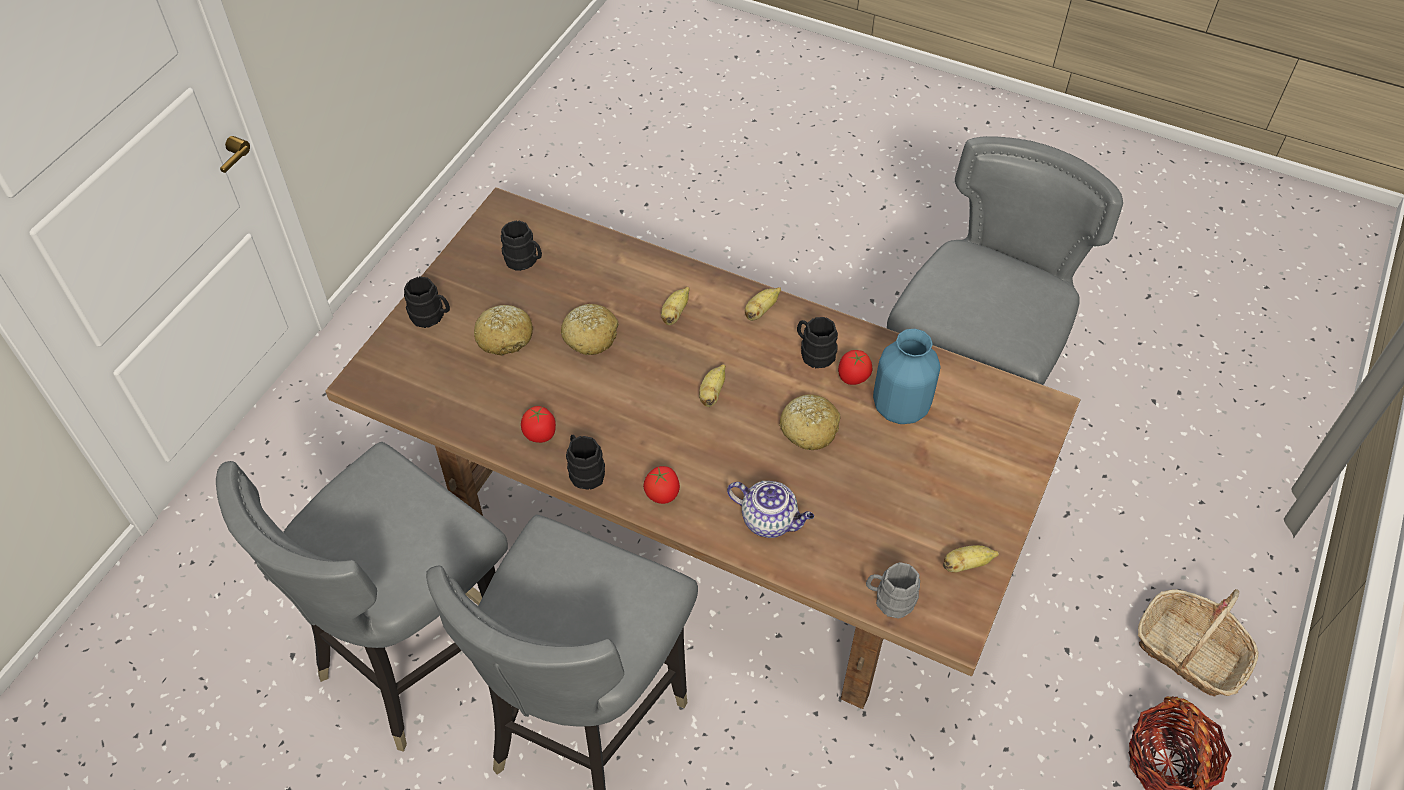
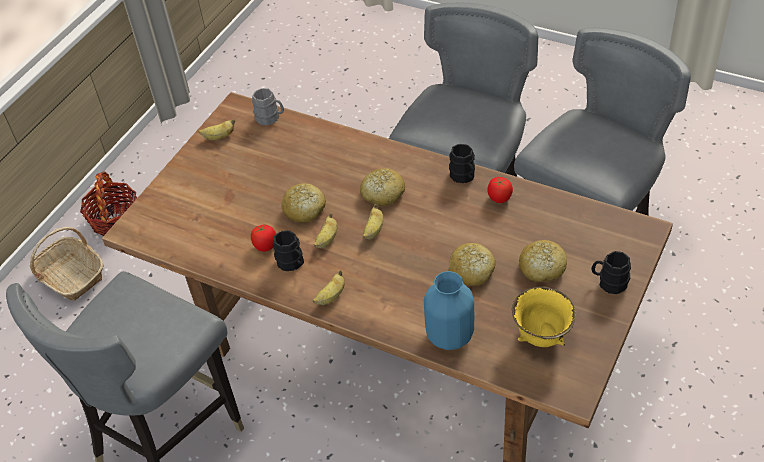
camera: 175 degrees left, 5 degrees down
black mug [501,220,542,271] -> yellow bowl [512,287,575,347]
tomato [643,466,680,504] -> none
banana [661,287,690,325] -> banana moved to [314,213,337,248]
teapot [727,481,814,538] -> none
blue vase [873,329,940,424] -> blue vase moved to [424,271,474,350]
none -> bread [360,168,405,206]

